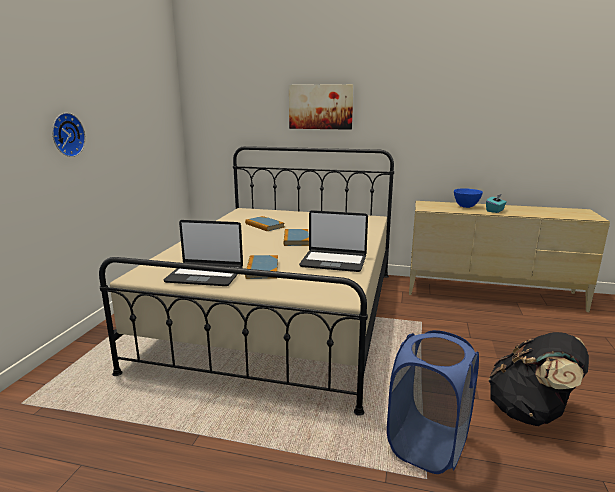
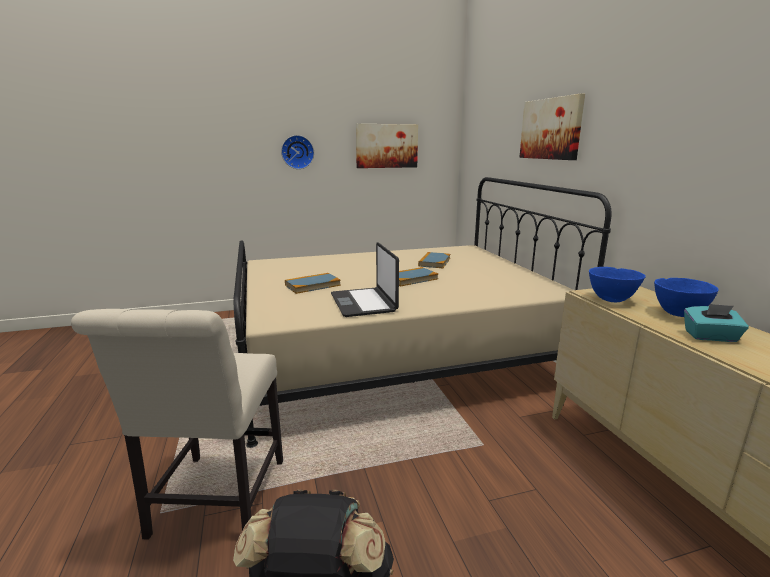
camera: 60 degrees right, 0 degrees up
laptop [163,220,243,286] -> none
blue laundry basket [387,330,479,474] -> beige chair [71,309,283,540]
none -> picture [356,124,418,168]
none -> blue bowl [589,267,646,302]

